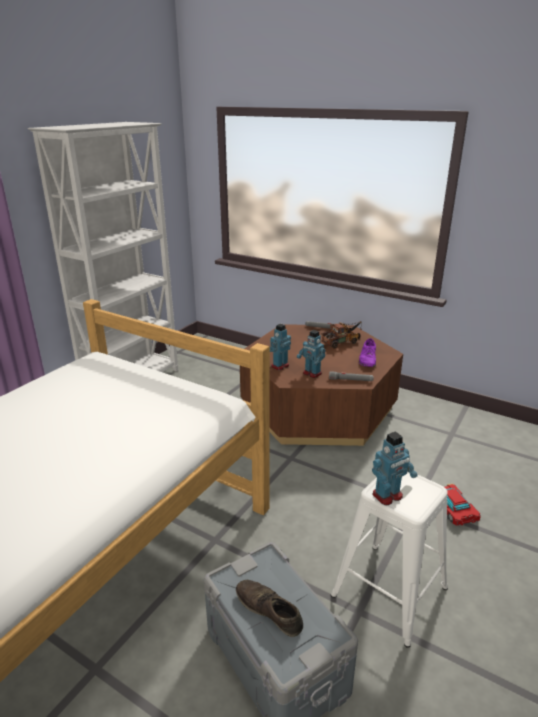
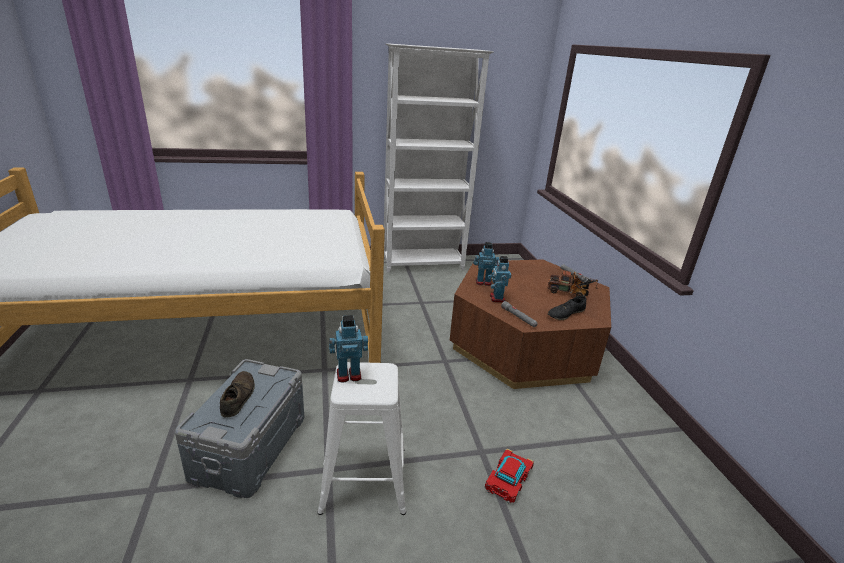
camera: 45 degrees right, 0 degrees up
purple shoe [359,338,376,367] -> black shoe [548,296,586,320]
toy robot [372,431,418,505] -> toy robot turned 150 degrees clockwise [329,315,368,382]

